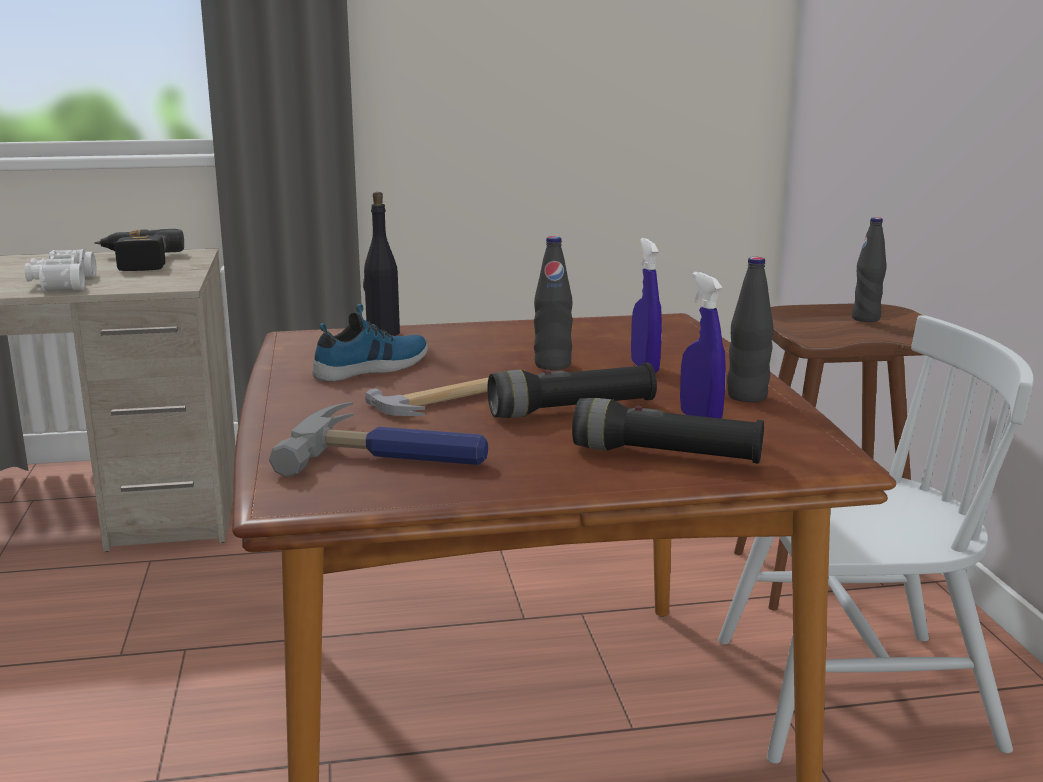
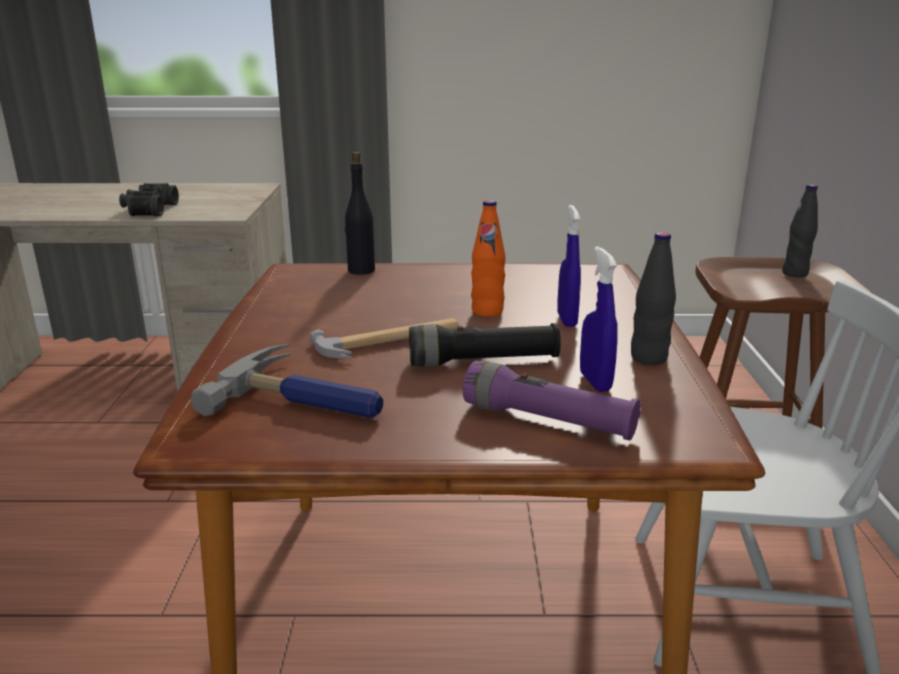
camera: 10 degrees right, 5 degrees up
white binoculars [24,249,96,291] -> black binoculars [119,183,179,216]
power drill [94,229,184,271] -> none
shoe [312,304,428,381] -> none
black bottle [534,236,573,370] -> orange bottle [471,200,505,317]
black flashlight [572,398,764,464] -> purple flashlight [463,361,641,441]

